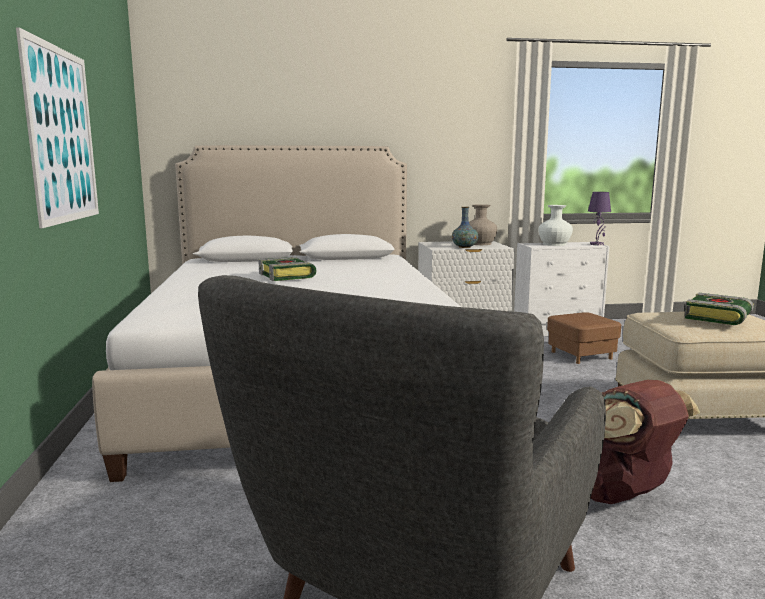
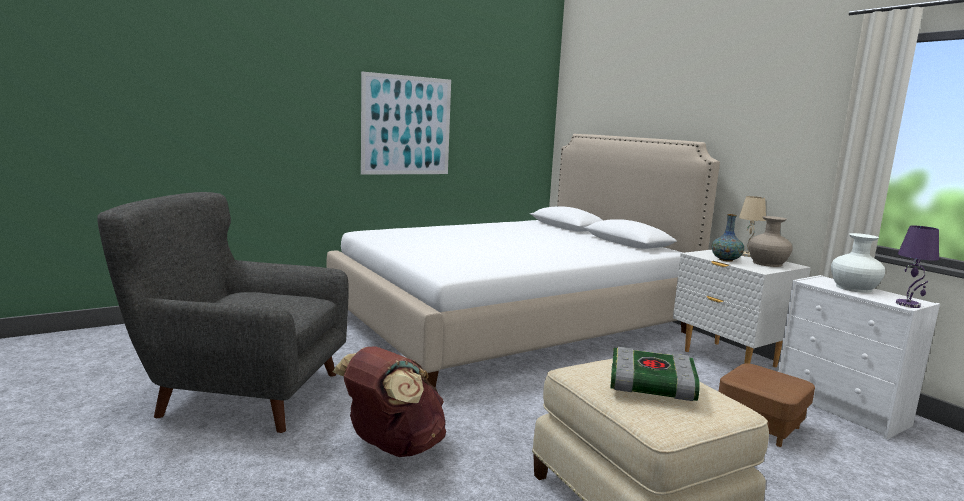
camera: 65 degrees right, 0 degrees up
book [258,257,317,281] -> none
none -> beige table lamp [739,196,766,257]

